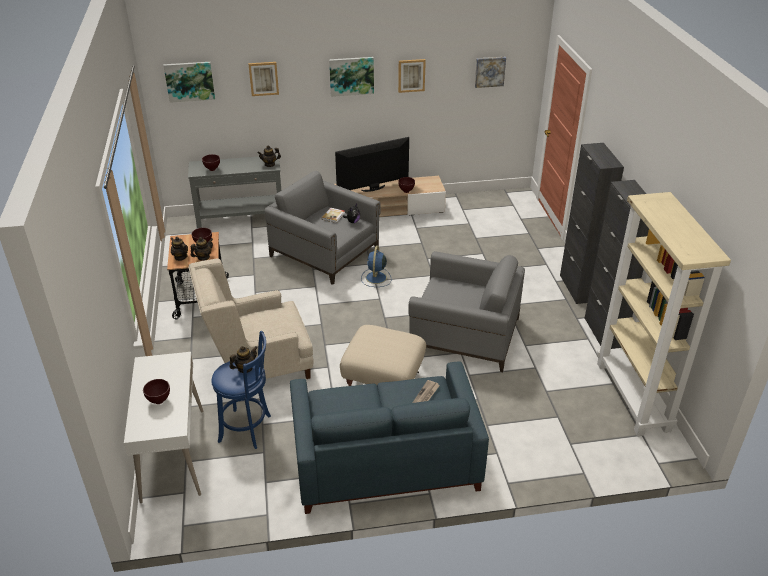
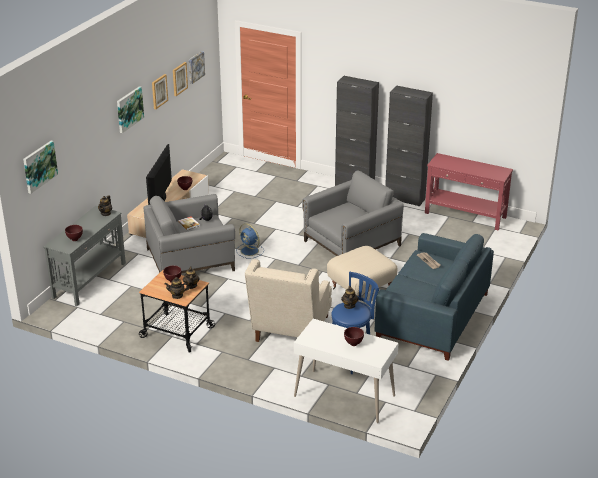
camera: 55 degrees left, 5 degrees down
picture [248,62,279,96] -> picture moved to [173,62,188,96]
beige bookcase [597,192,731,436] -> red console table [425,153,513,231]

